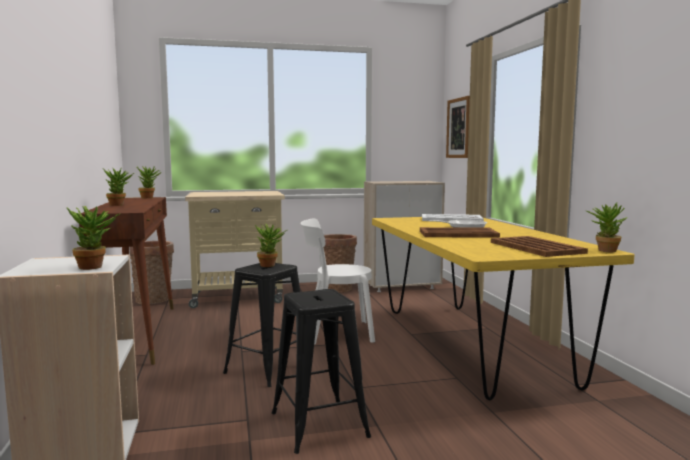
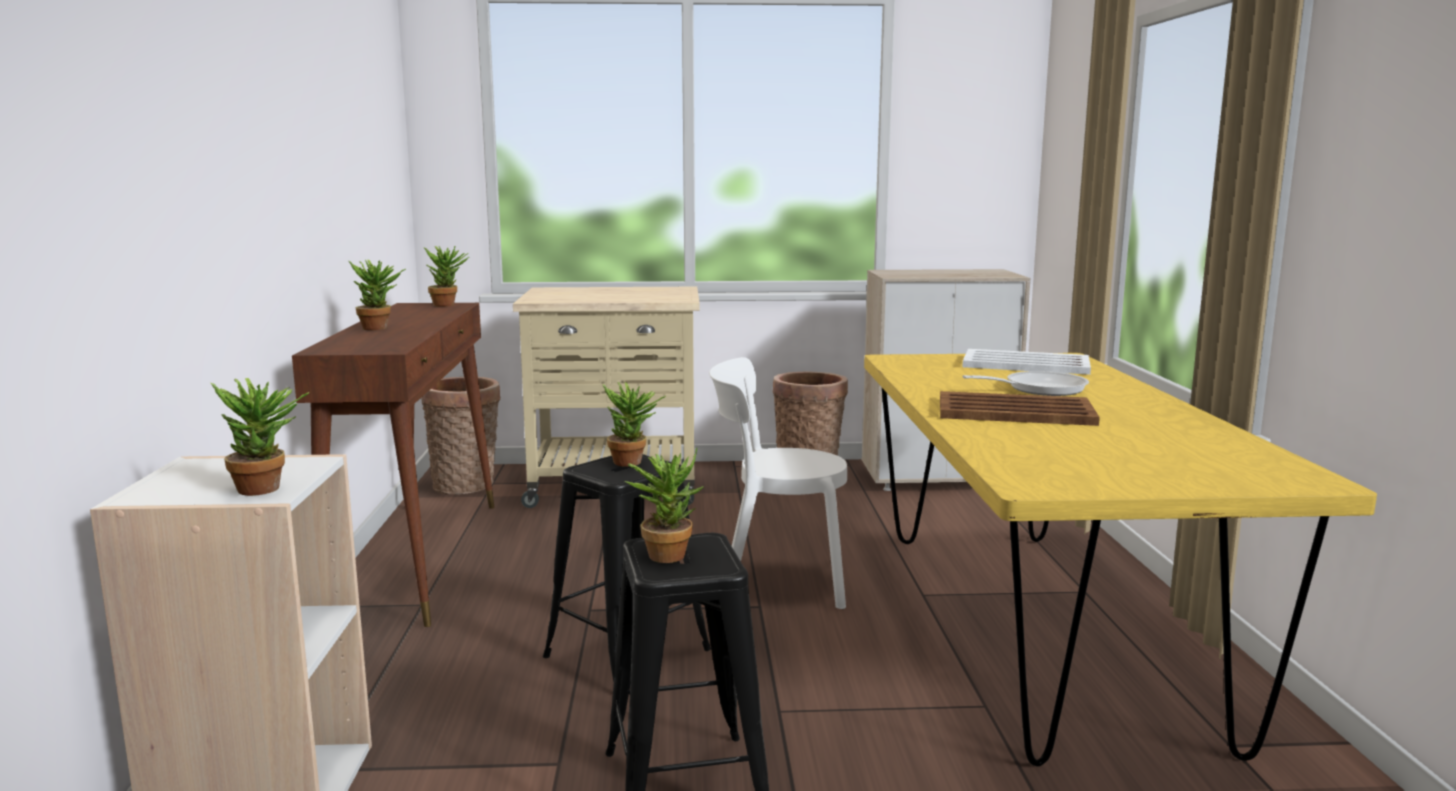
camera: 10 degrees right, 5 degrees up
picture [446,96,470,158] -> none
brown tray [491,236,588,257] -> none
potted plant [586,203,628,252] -> potted plant moved to [625,448,704,563]

